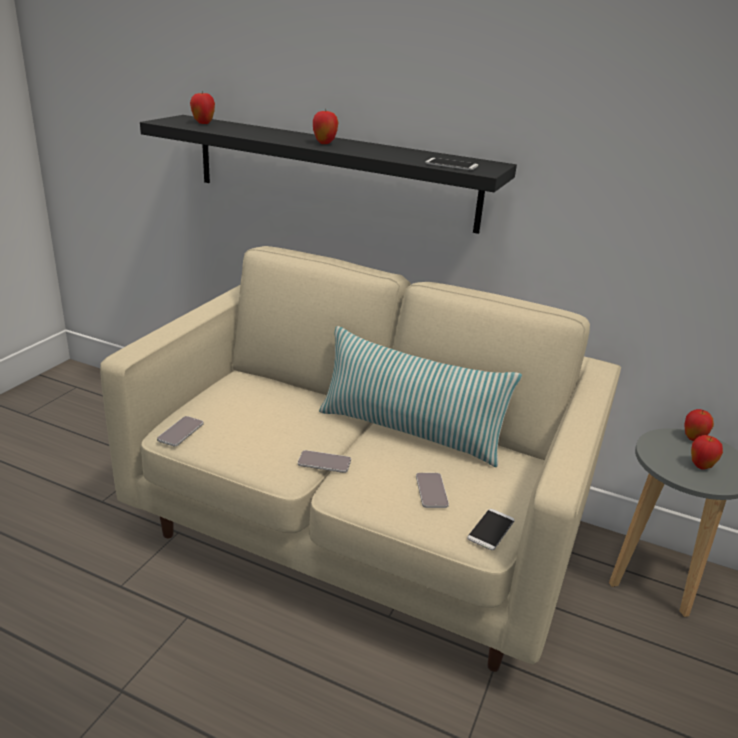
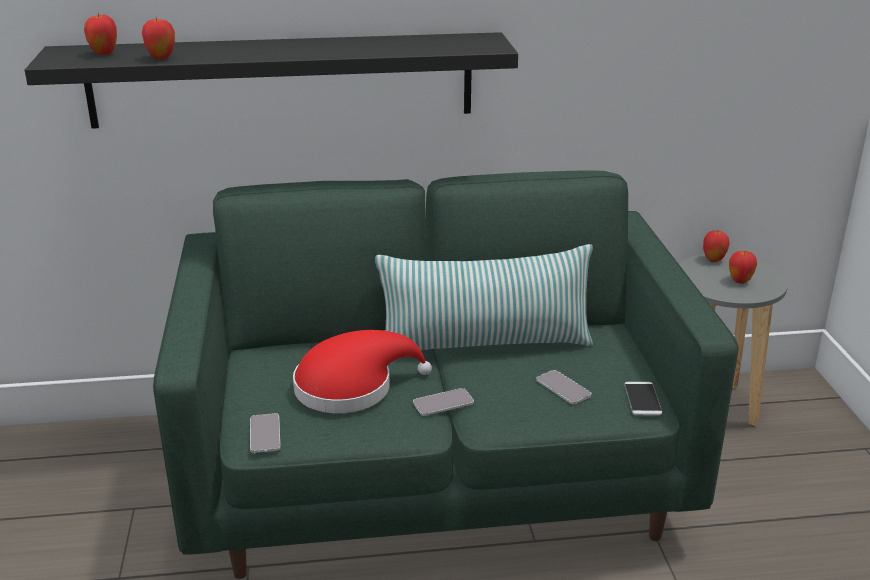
camera: 30 degrees left, 0 degrees up
beige sofa [100,246,621,672] -> green sofa [153,170,739,579]
apple [313,109,339,144] -> apple moved to [142,18,175,60]
phone [425,158,478,170] -> none
none -> red hat [293,330,432,413]

